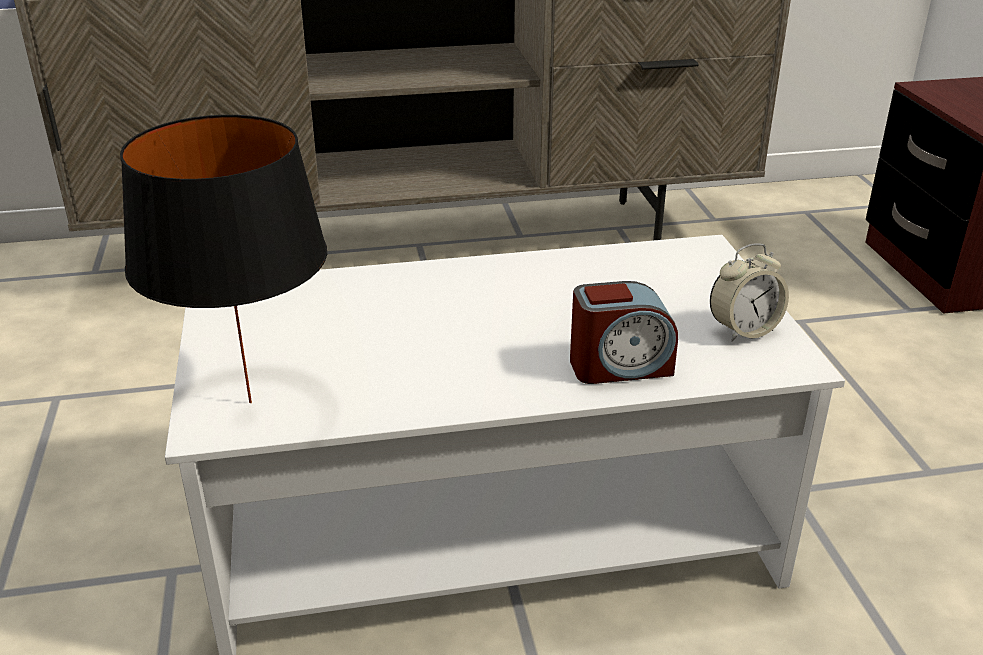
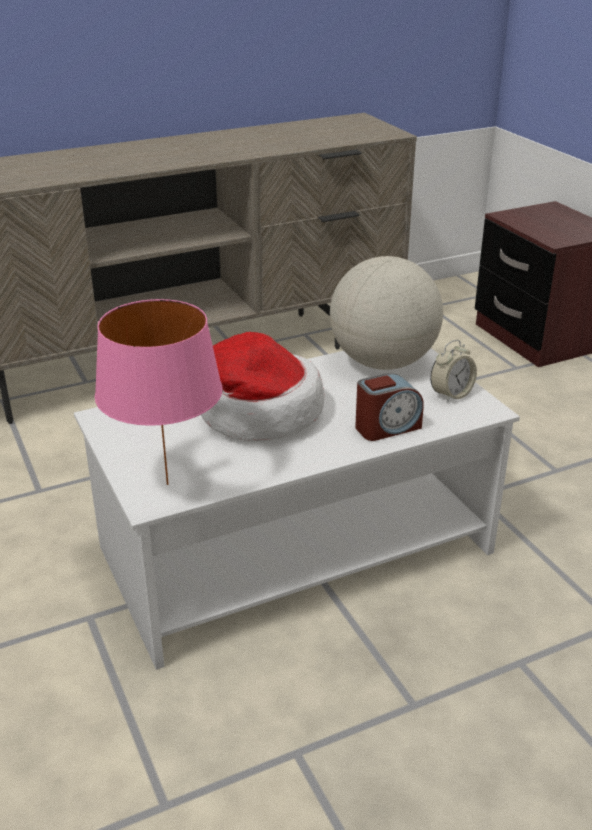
camera: 15 degrees left, 0 degrees up
black table lamp [120,115,327,403] -> pink table lamp [95,299,222,485]
none -> hat [201,332,324,441]
none -> globe [330,256,443,370]

